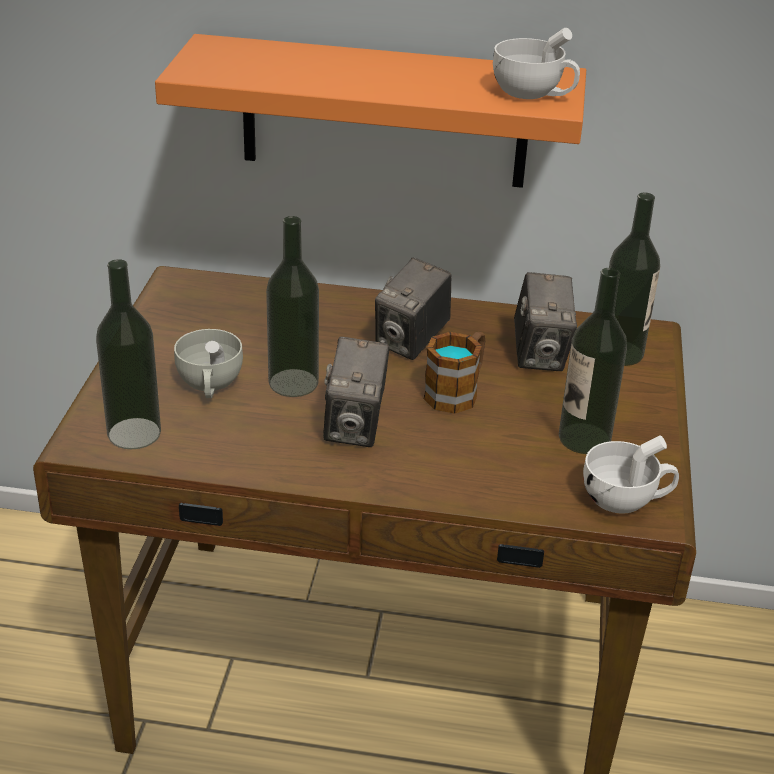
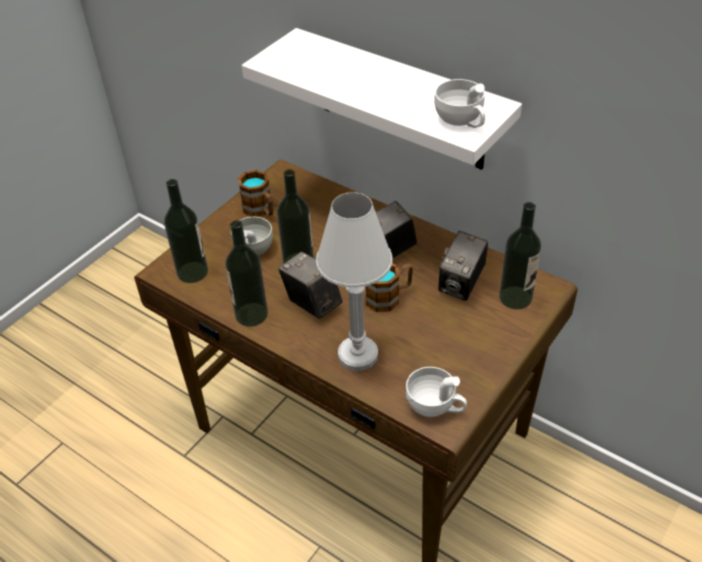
camera: 30 degrees right, 10 degrees up
orange shelf [155,34,586,188] -> white shelf [242,28,522,170]
camera [323,337,389,447] -> camera turned 105 degrees clockwise [278,252,342,319]
bottle [559,268,627,454] -> bottle moved to [225,220,268,327]
none -> mug [238,170,273,217]
none -> white table lamp [316,192,393,371]

